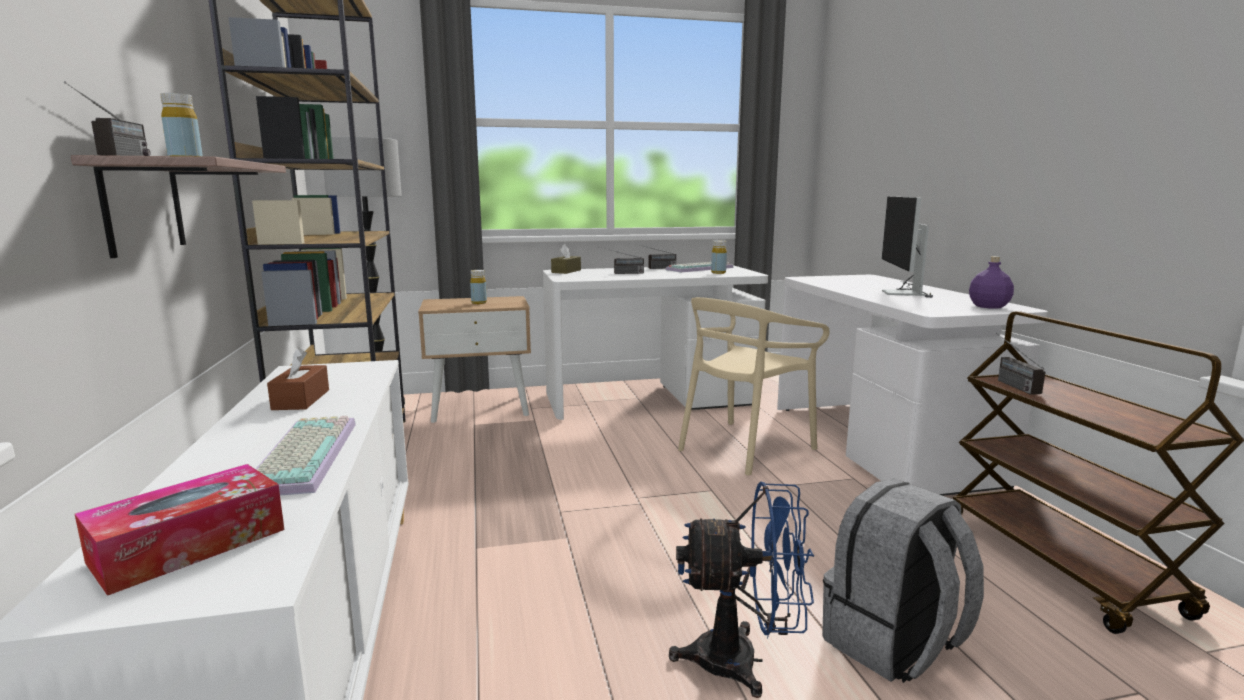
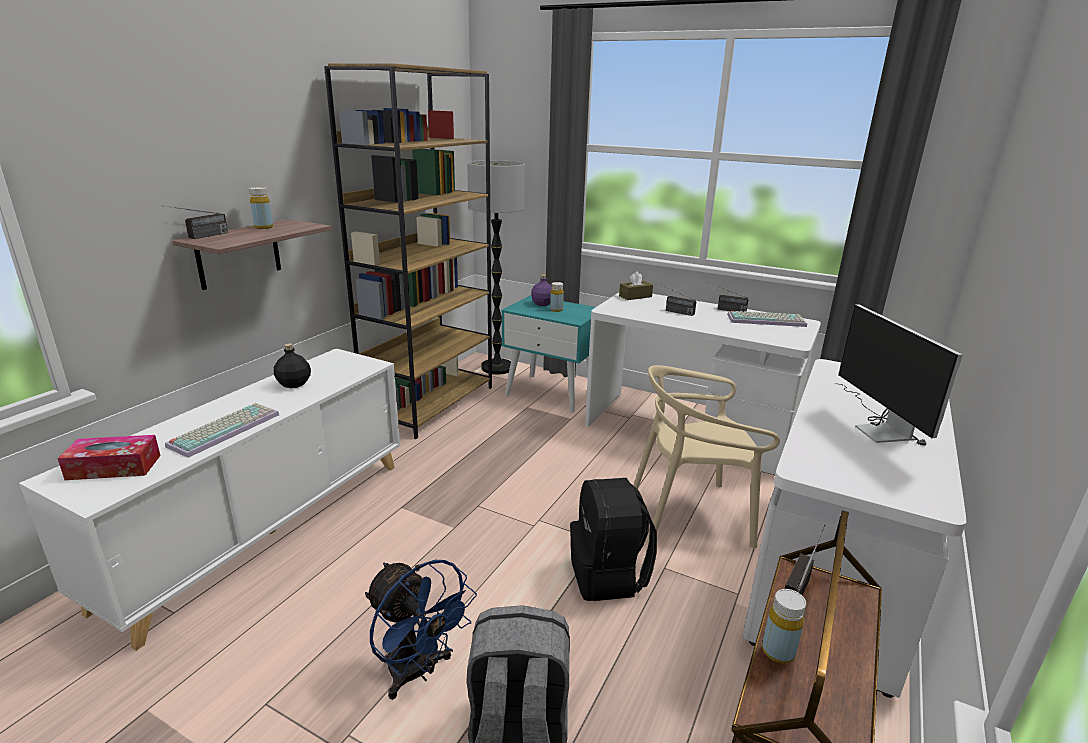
camera: 40 degrees right, 10 degrees up
brown tissue box [267,347,329,410] -> black bottle [274,343,311,388]
beige nightstand [418,296,531,423] -> turquoise nightstand [501,295,596,413]
yellow bottle [711,240,727,274] -> yellow bottle moved to [762,589,806,663]
monitor [882,197,933,298] -> monitor turned 60 degrees counterclockwise [834,305,963,446]
purple bottle [969,256,1014,309] -> purple bottle moved to [531,274,552,306]
none -> black backpack [570,478,657,601]

